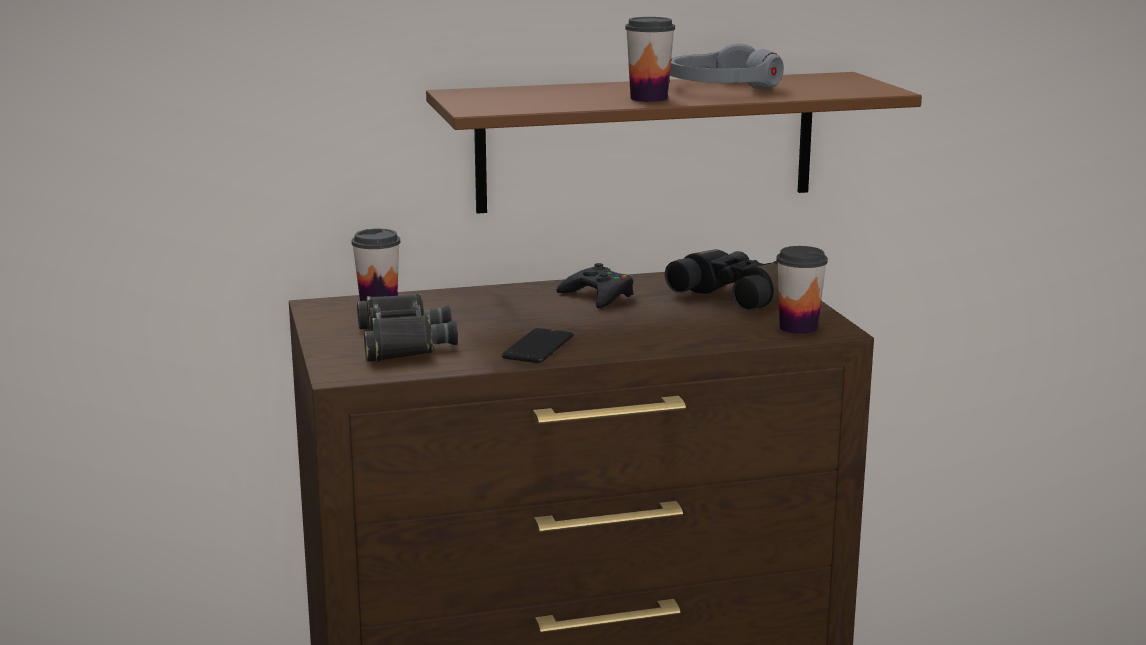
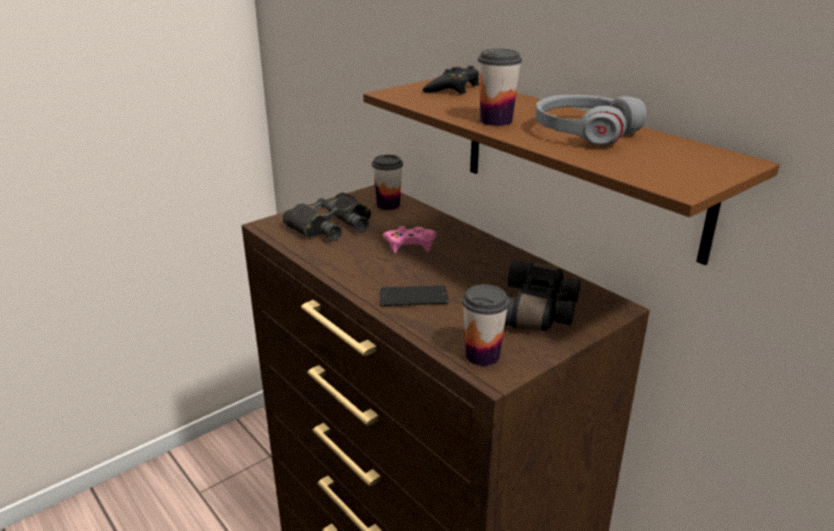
camera: 65 degrees right, 10 degrees up
phone [502,328,573,363] -> phone moved to [380,285,449,306]
black game controller [556,263,634,308] -> black game controller moved to [423,66,479,94]
none -> pink game controller [383,226,437,253]

